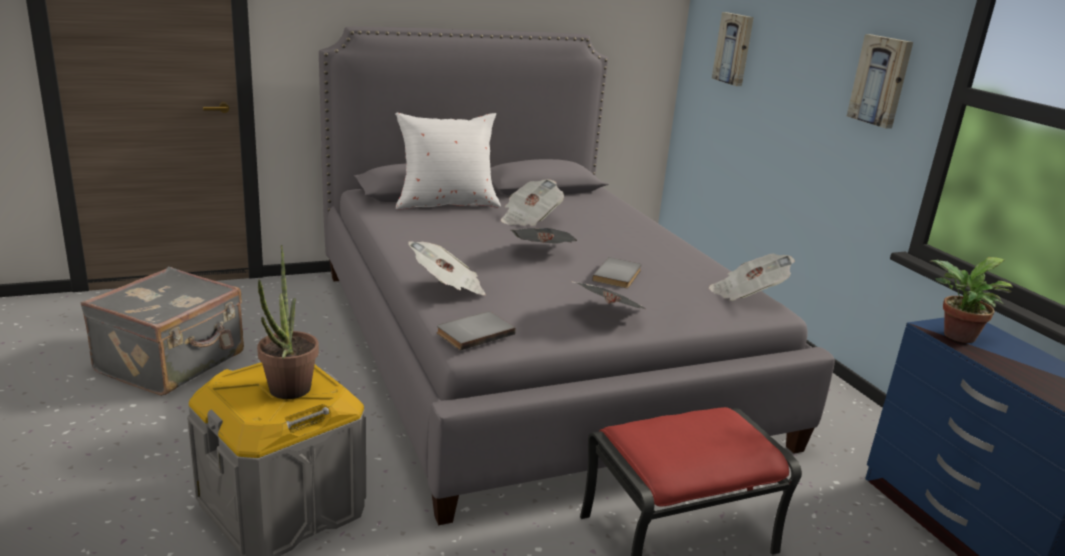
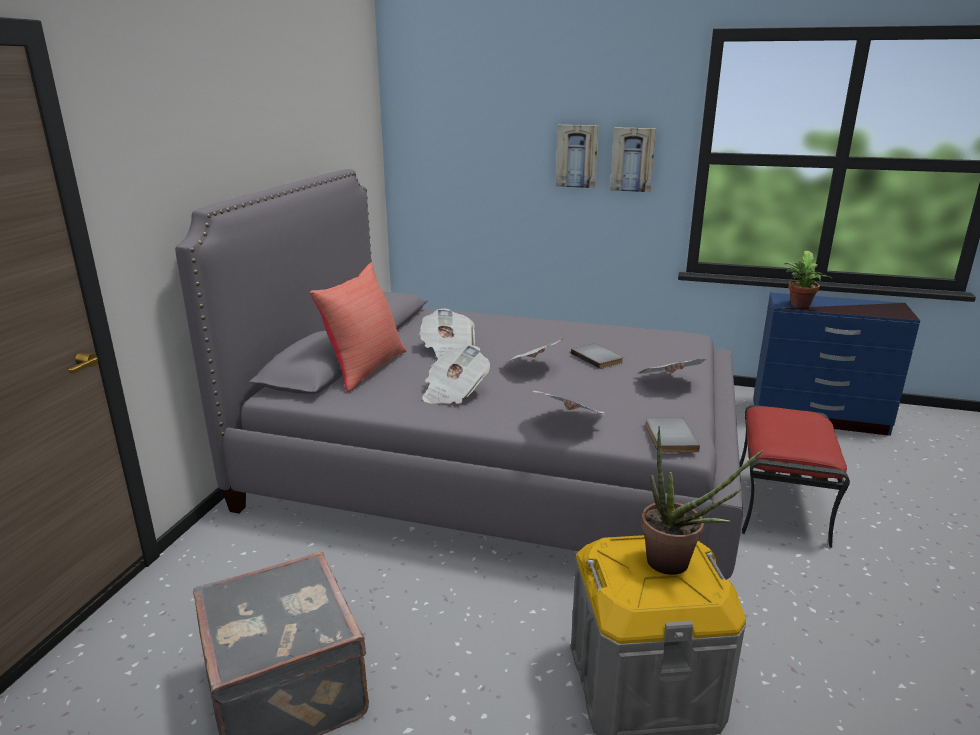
camera: 50 degrees left, 0 degrees up
white pillow [395,113,501,209] -> red pillow [310,263,407,392]
newspaper [709,253,795,301] -> newspaper moved to [422,345,490,404]
picture [712,12,754,86] -> picture moved to [556,125,599,188]

